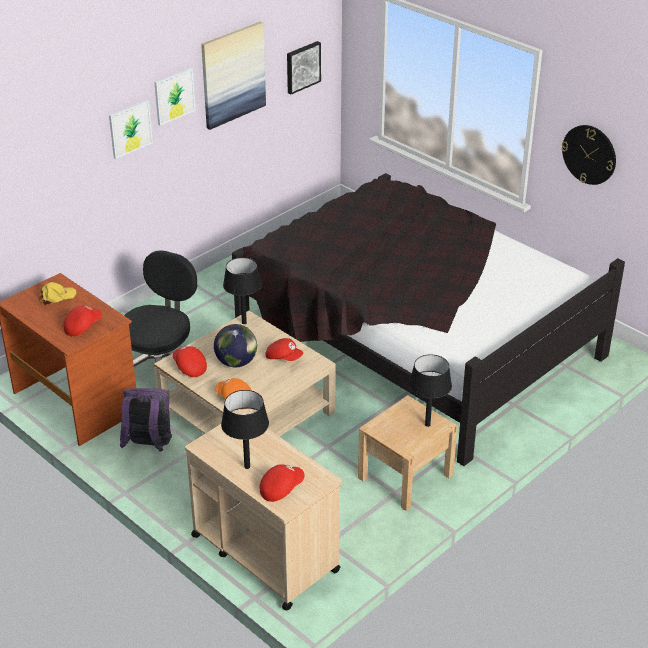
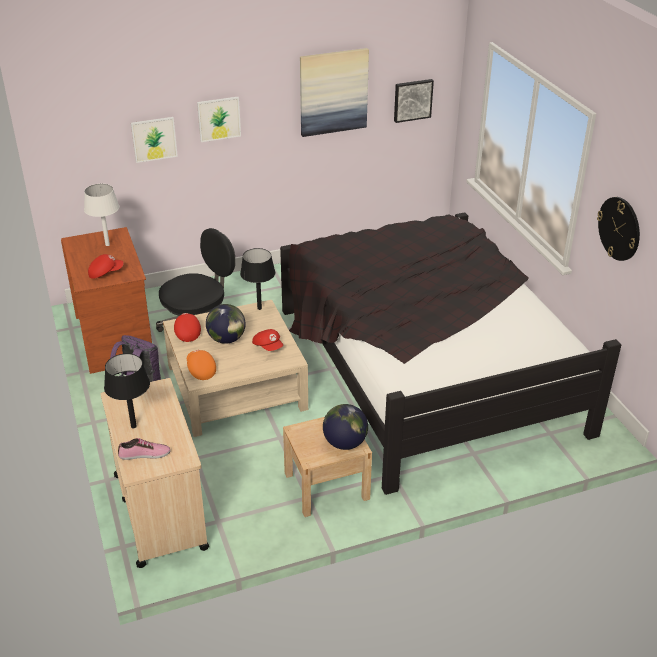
camera: 25 degrees right, 0 degrees up
yellow cap [39,282,77,305] -> white table lamp [84,184,119,246]
picture [154,68,196,126] -> picture moved to [131,117,178,163]
red cap [260,464,305,502] -> shoe [118,438,171,460]
black table lamp [409,354,452,427] -> globe [323,404,368,450]

